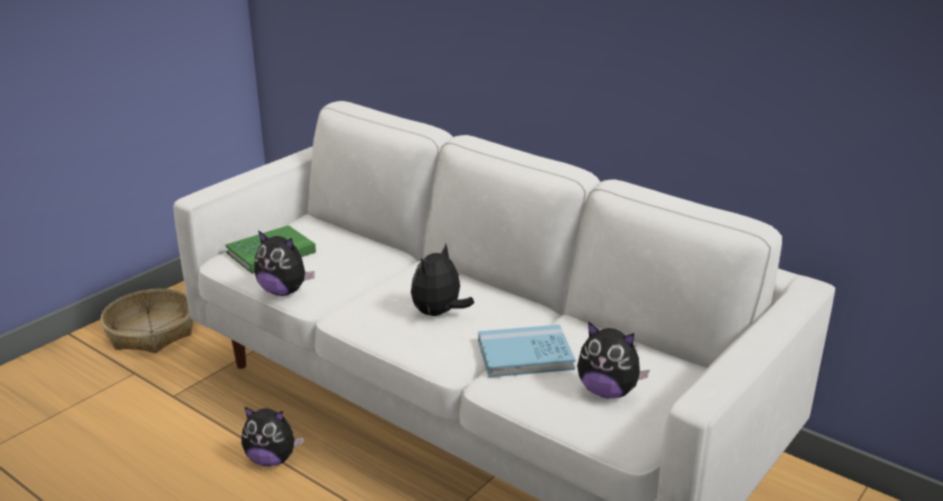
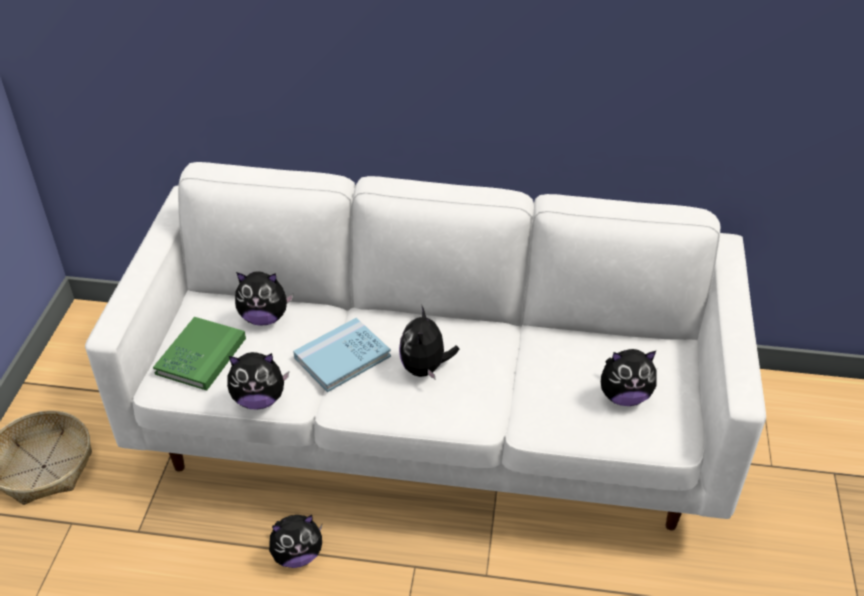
camera: 30 degrees left, 15 degrees up
blue book [478,325,576,377] -> blue book moved to [293,318,391,392]
none -> plush toy [235,271,293,326]

